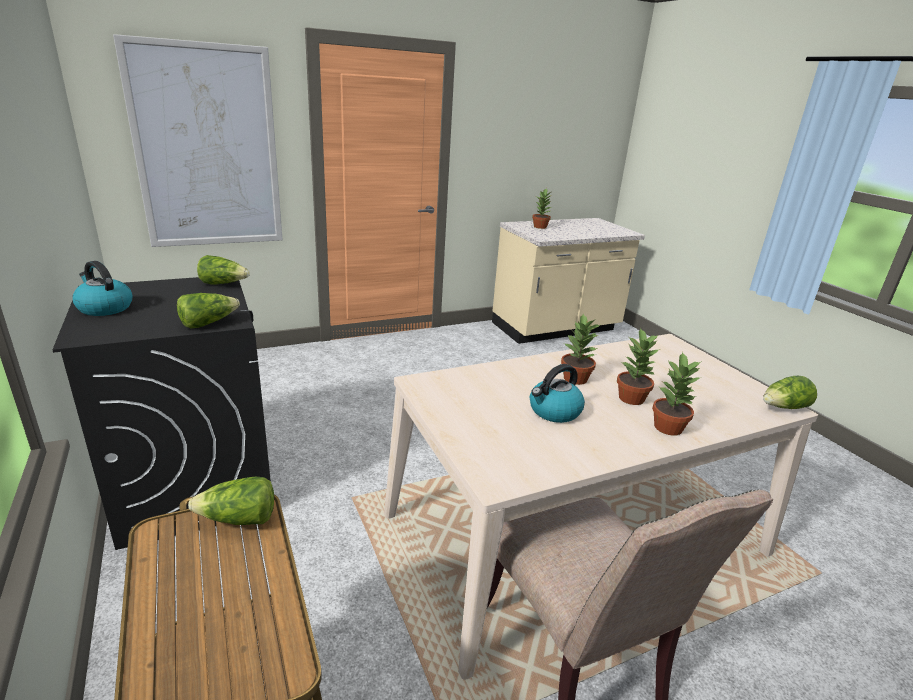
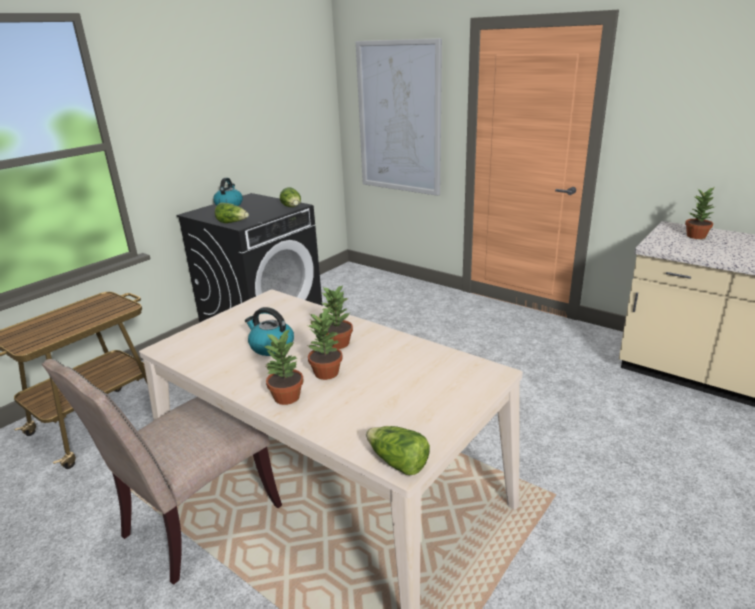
camera: 65 degrees right, 0 degrees up
lettuce [188,477,274,525] -> none

